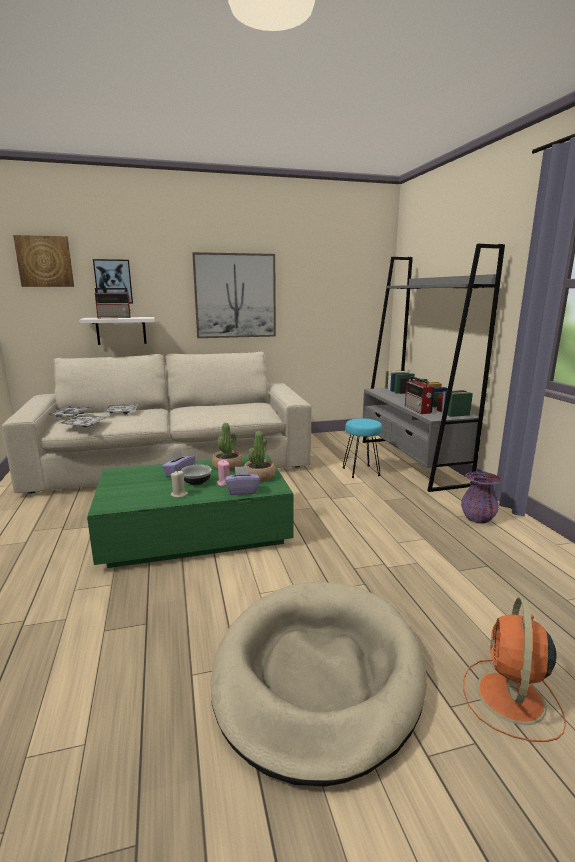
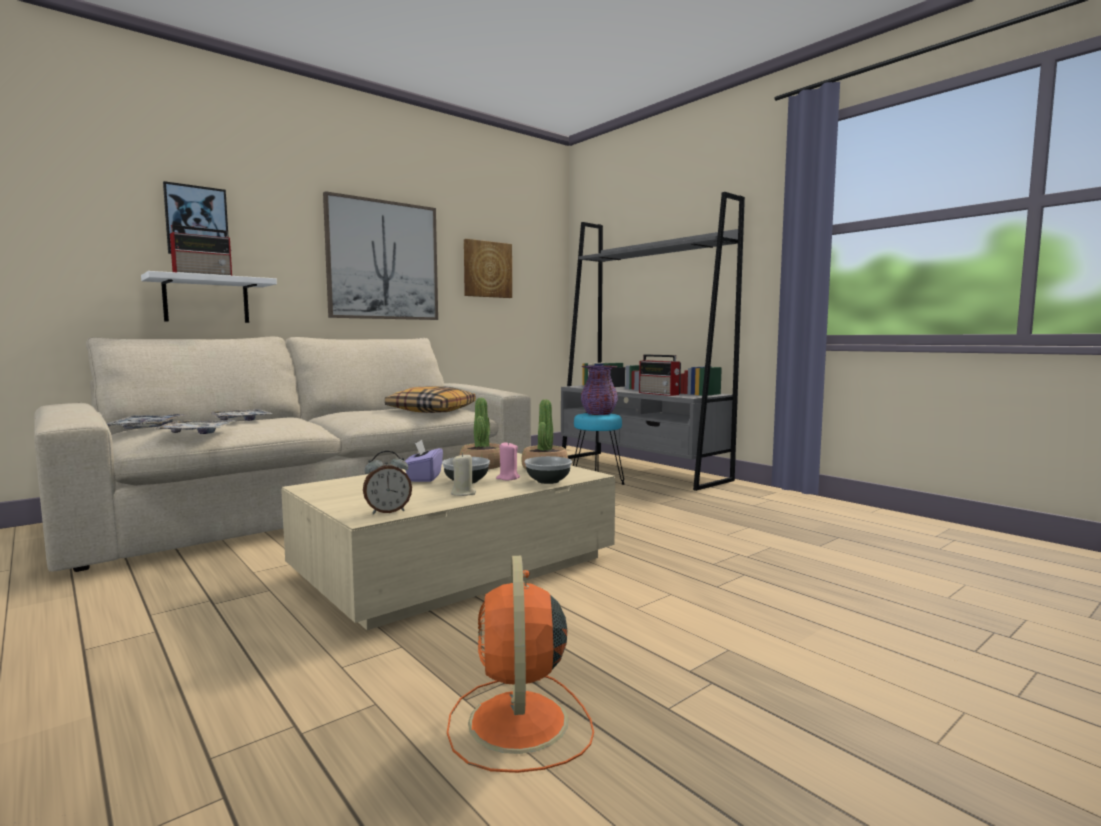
camera: 25 degrees left, 10 degrees down
picture [13,235,74,287] -> picture moved to [464,239,512,298]
green coffee table [87,455,294,568] -> beige coffee table [281,453,615,630]
beige dog bed [211,582,427,787] -> none
purple tissue box [226,466,260,495] -> bowl [524,456,572,484]
purple vase [461,471,502,523] -> purple vase moved to [581,365,618,415]
orange fan [463,598,566,742] -> orange fan moved to [447,556,594,773]
none -> alarm clock [363,451,412,514]
none -> pillow [385,386,475,413]

